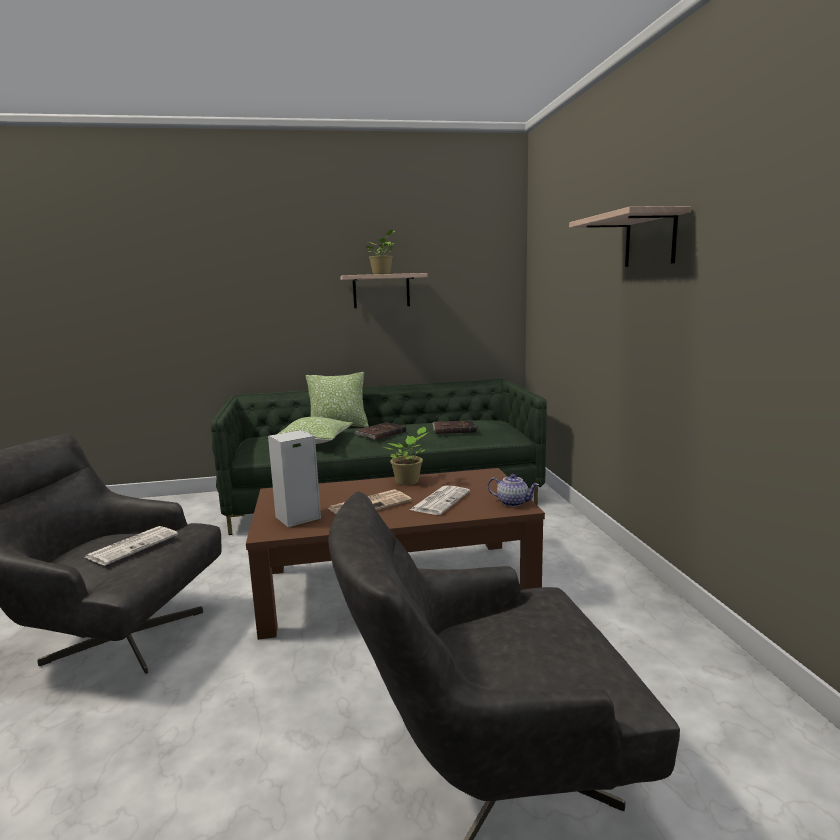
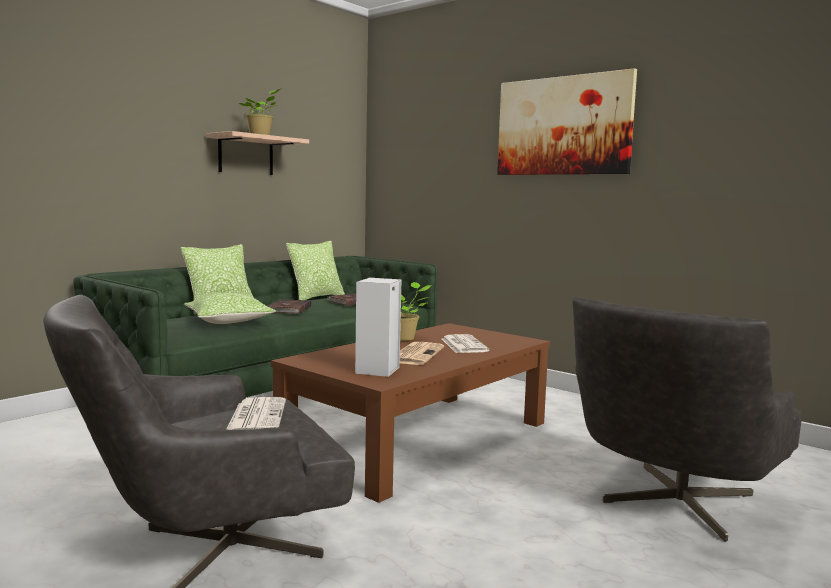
camera: 40 degrees left, 5 degrees down
teapot [488,474,539,507] -> none
shelf [569,206,691,267] -> picture [497,68,637,175]
none -> pillow [286,241,345,300]

